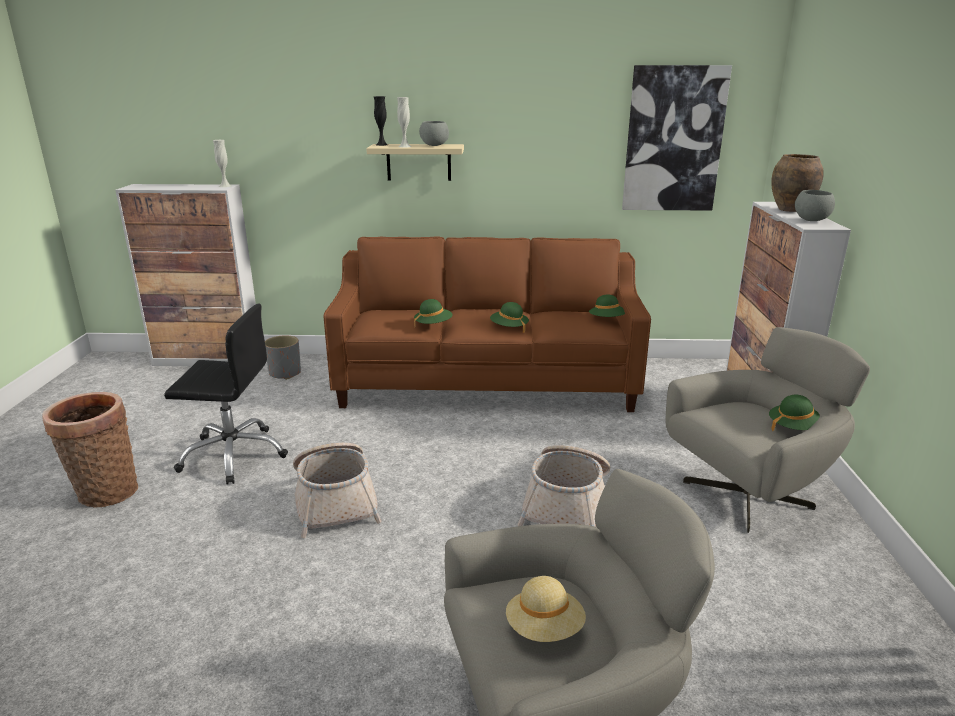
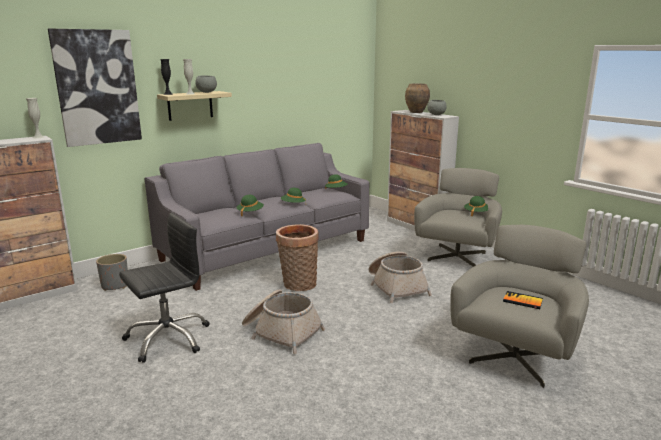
camera: 40 degrees left, 5 degrees down
basket [42,392,138,507] -> basket moved to [276,224,319,291]
brown sofa [323,236,651,412] -> grey sofa [145,143,369,291]
beige hat [506,576,586,642] -> book [503,291,543,309]
picture [622,65,732,210] -> picture moved to [48,29,142,147]

